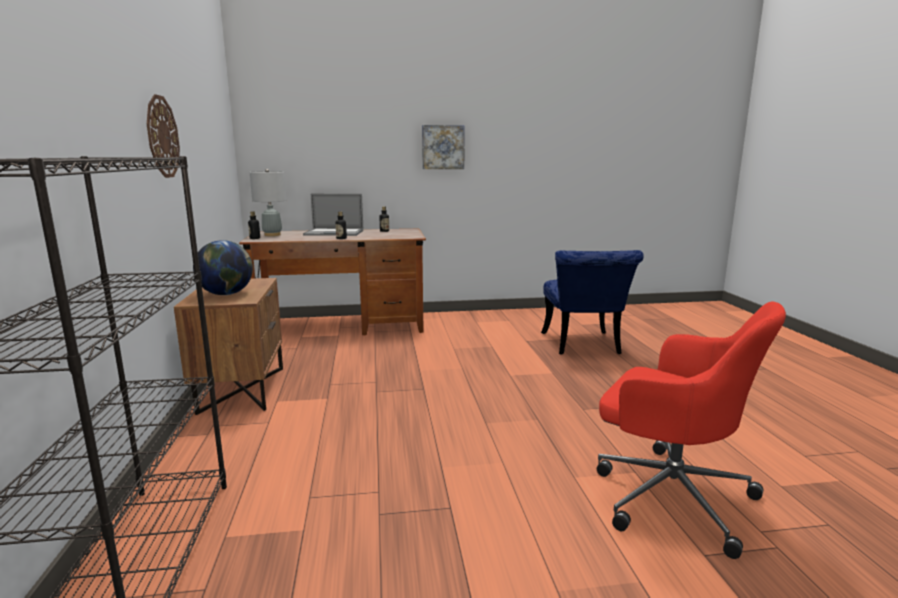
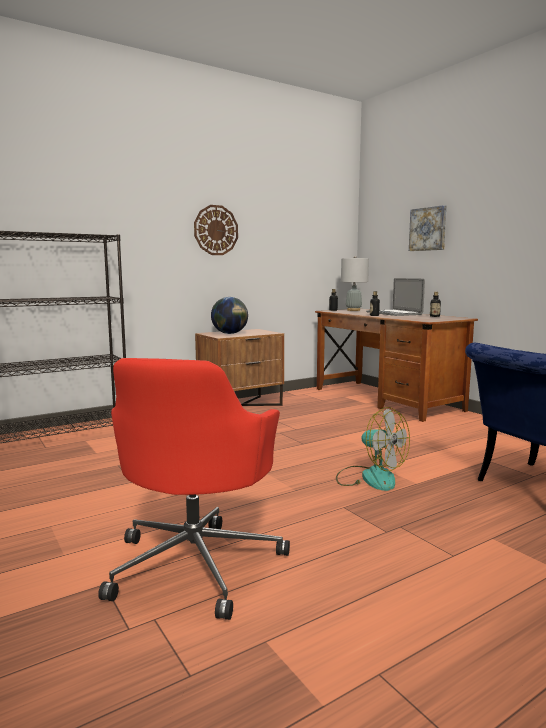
camera: 65 degrees right, 5 degrees down
picture [422,125,465,169] -> picture moved to [409,205,447,251]
none -> fan [336,407,410,491]

